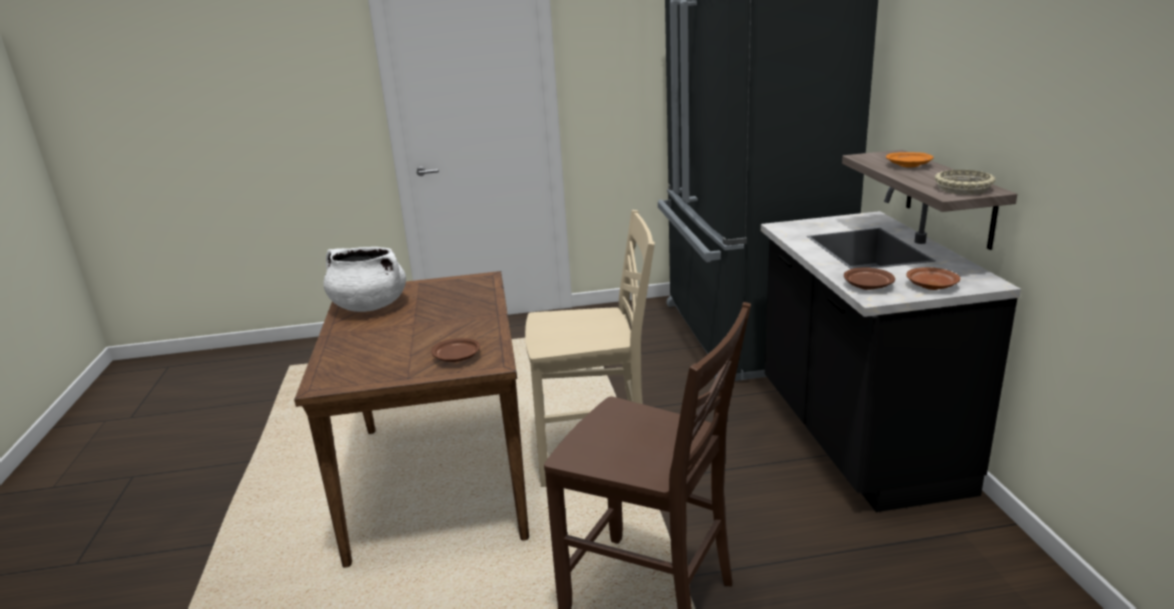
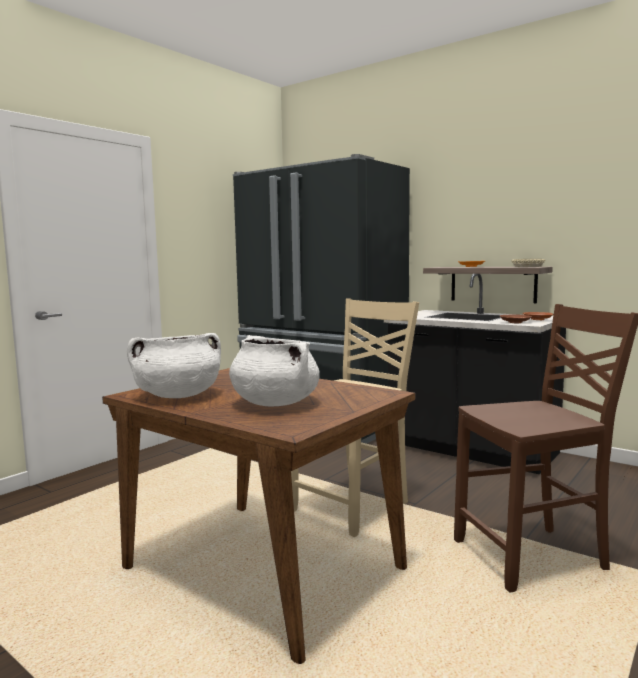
camera: 45 degrees left, 15 degrees down
brown plate [431,338,480,362] -> none
none -> white cooking pot [229,335,320,407]

